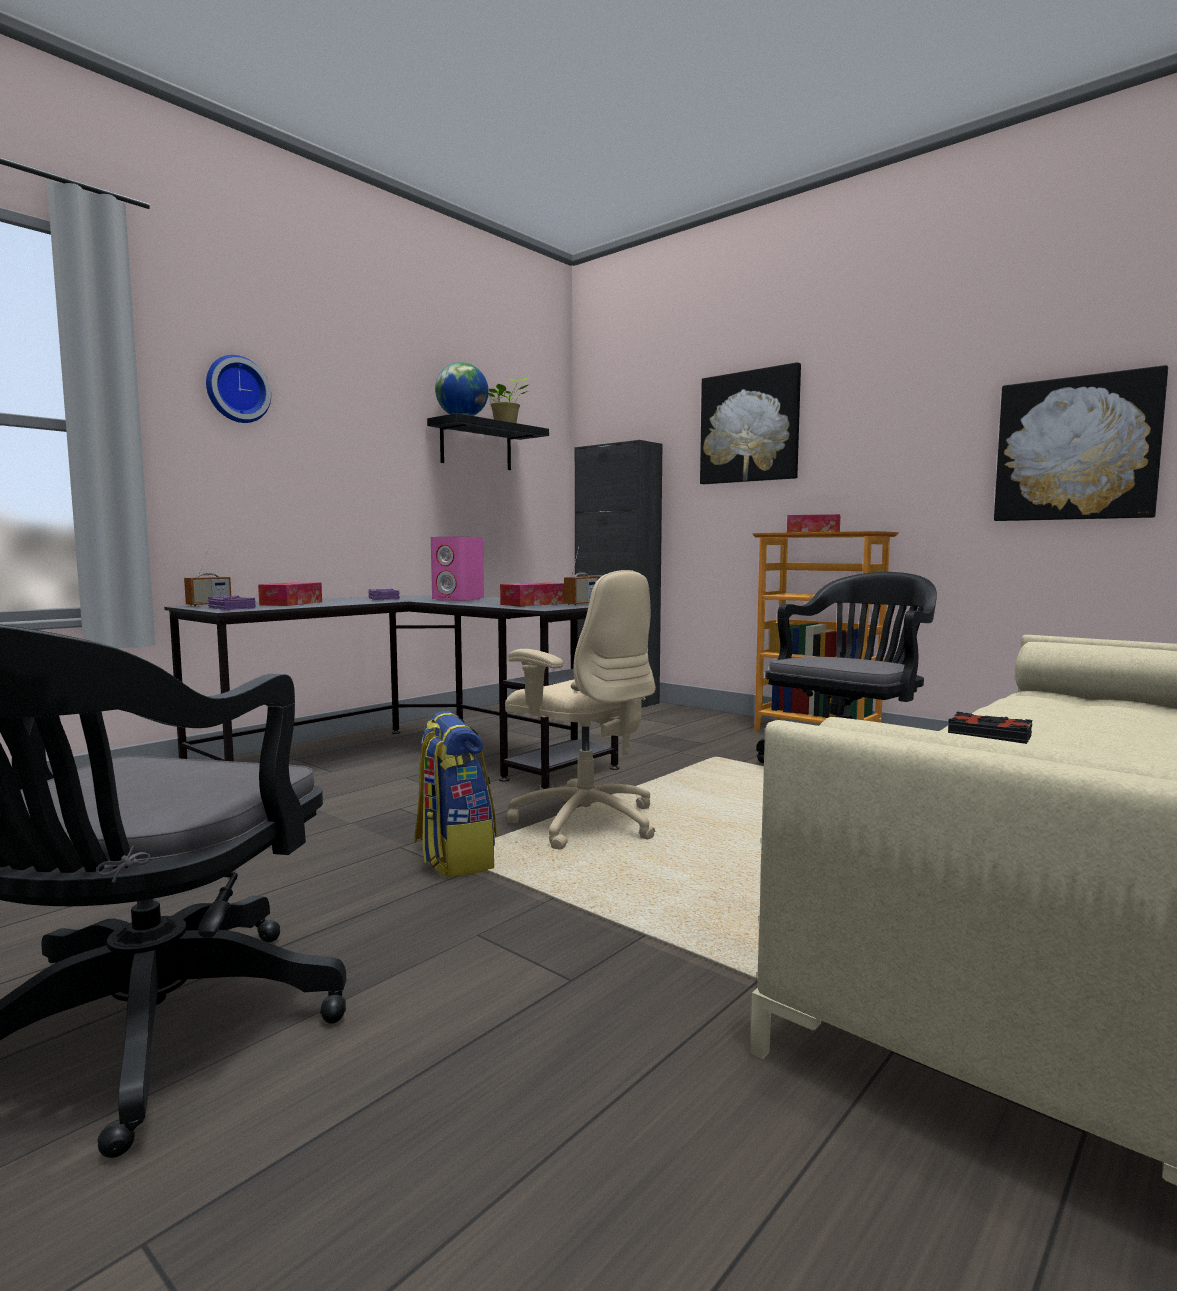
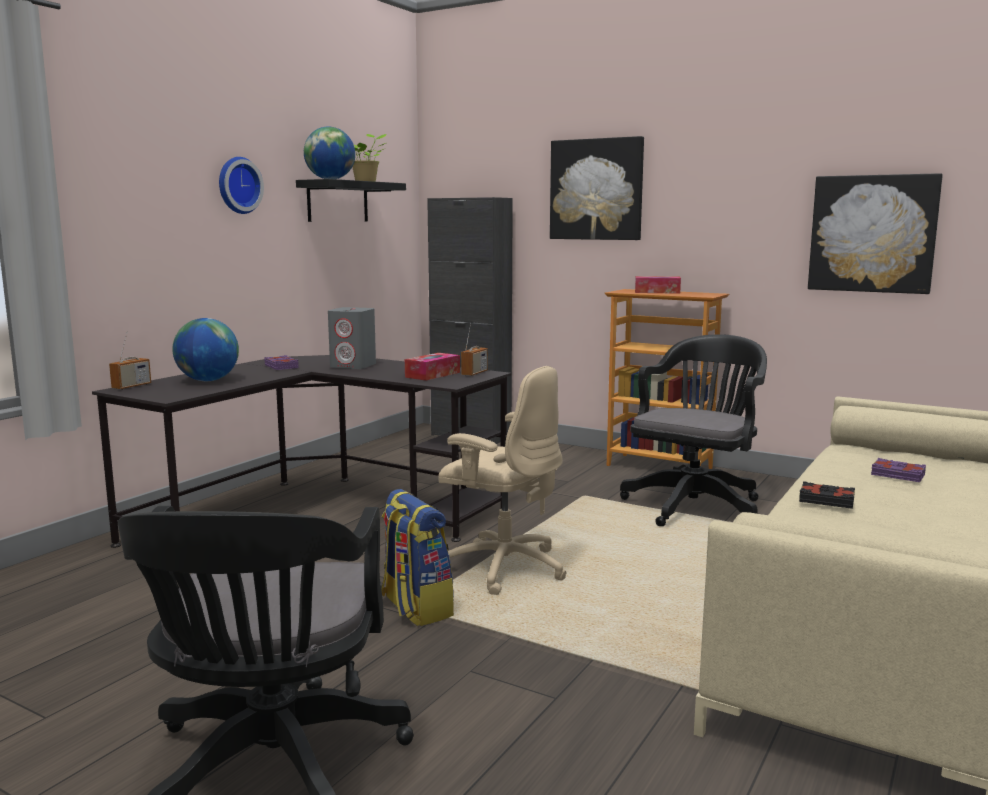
camera: 10 degrees left, 5 degrees up
wall clock [206,355,271,423] -> wall clock moved to [219,157,264,214]
purple book [208,595,256,610] -> purple book moved to [871,458,926,482]
tissue box [258,582,322,606] -> globe [172,318,239,381]
pink speaker [431,536,484,601] -> grey speaker [328,307,376,369]

